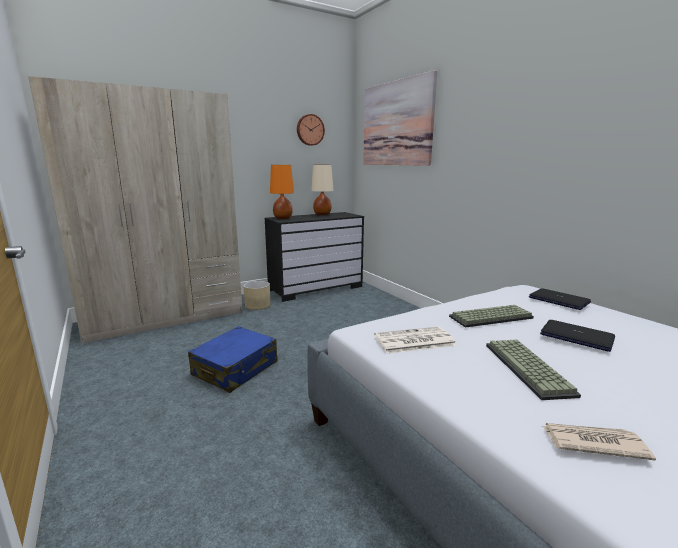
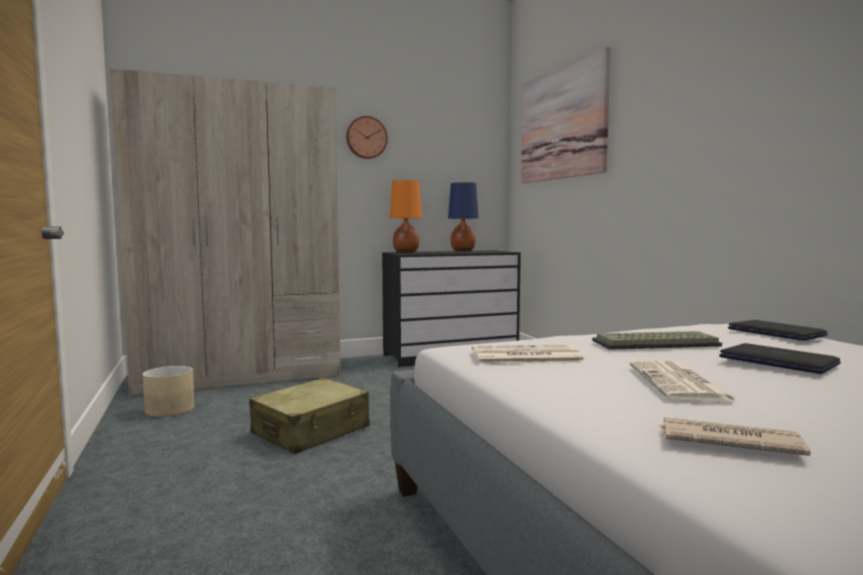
camera: 10 degrees right, 10 degrees down
blue suitcase [188,326,278,393] -> beige suitcase [249,378,370,454]
beige planter [243,281,271,310] -> beige planter moved to [142,366,194,417]
wall clock [297,114,325,146] -> wall clock moved to [346,116,388,159]
beige table lamp [311,165,334,215] -> blue table lamp [448,182,479,251]
keyboard [486,340,581,400] -> newspaper [630,360,739,403]

